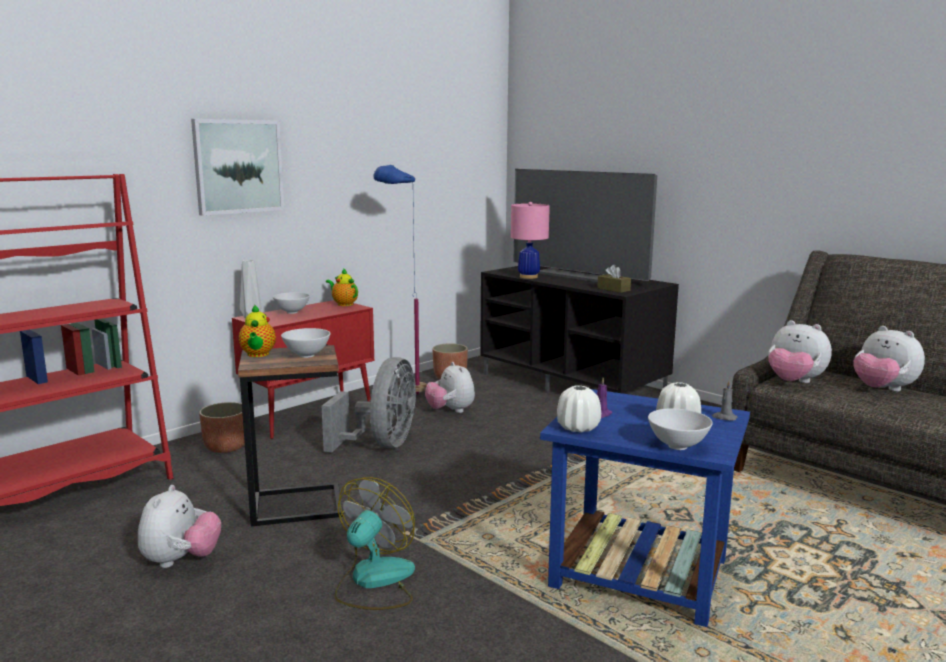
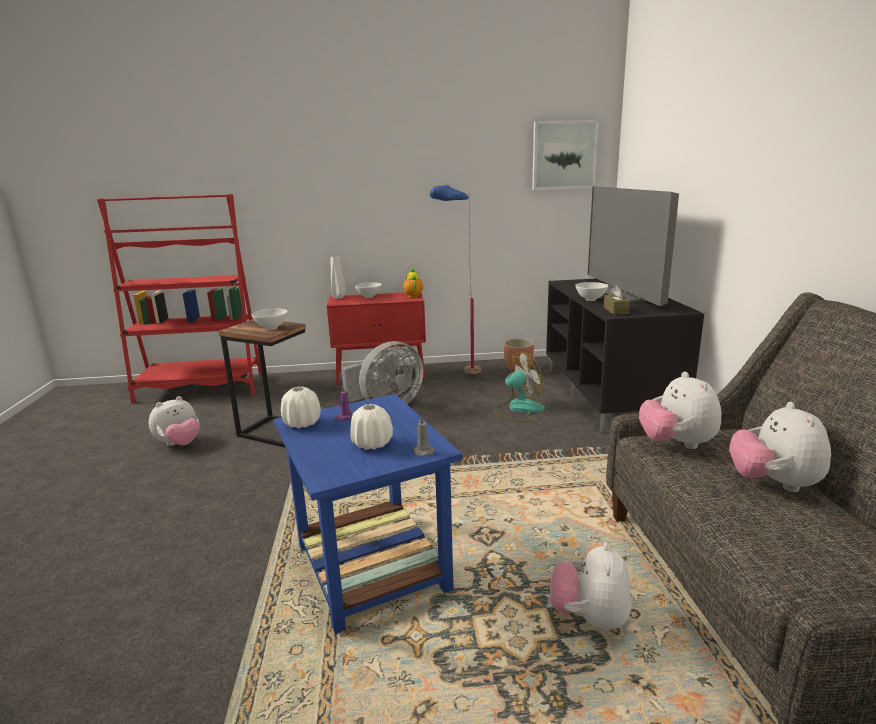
camera: 40 degrees right, 5 degrees up
picture [191,119,284,216] -> picture moved to [532,120,599,190]
planter [199,402,245,453] -> none
teapot [239,305,276,357] -> none
fan [334,477,415,610] -> fan moved to [494,352,545,422]
plush toy [425,362,475,413] -> plush toy moved to [550,542,632,631]
pink table lamp [511,202,550,279] -> none
white bowl [648,408,713,450] -> white bowl moved to [575,282,608,301]

